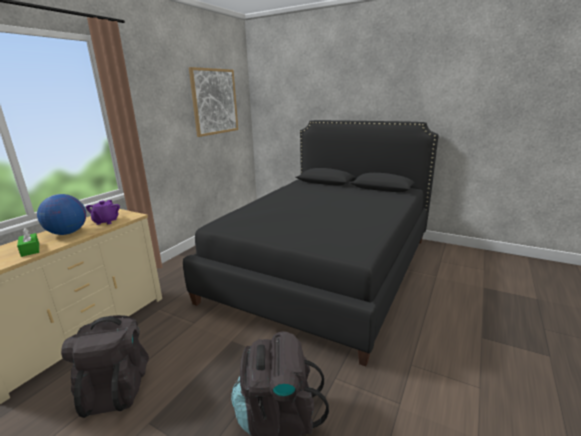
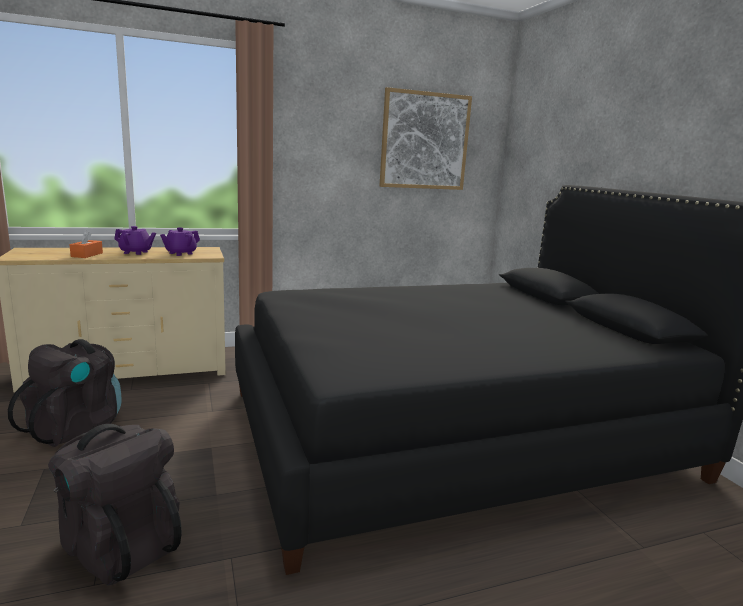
camera: 40 degrees right, 5 degrees down
green tissue box [17,228,39,257] -> orange tissue box [70,231,103,258]
globe [37,194,86,235] -> purple teapot [114,226,156,255]

